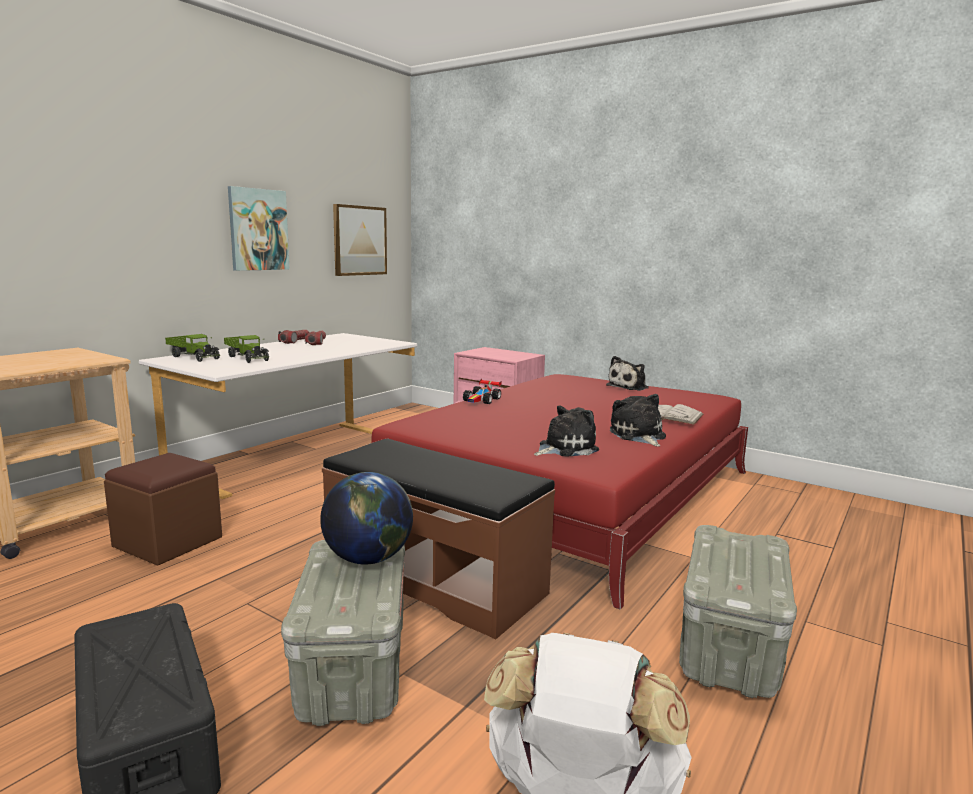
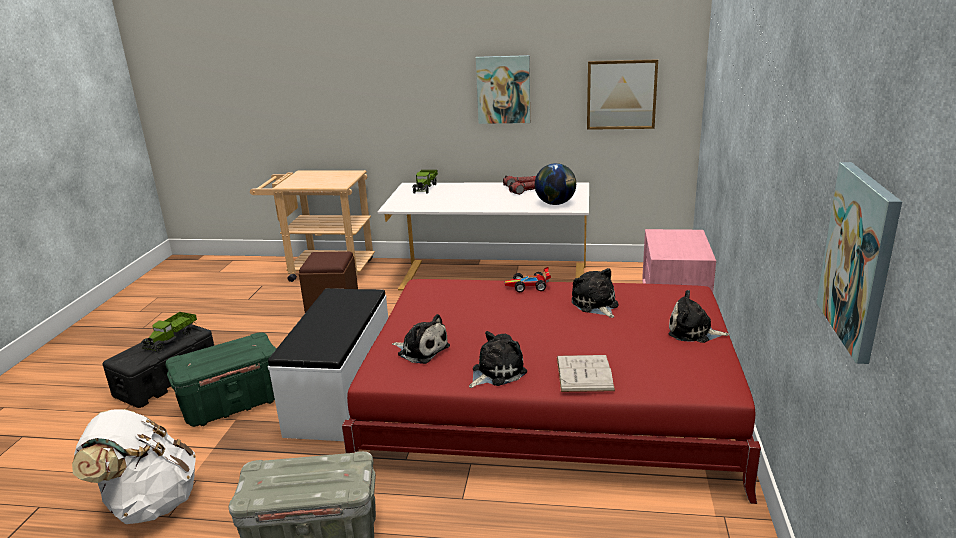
camera: 65 degrees right, 10 degrees up
toy truck [224,335,269,363] -> toy truck moved to [141,312,197,352]
grey storage box [281,540,405,726] -> green storage box [165,332,277,427]
globe [320,472,413,565] -> globe moved to [535,163,576,205]
brown bench [322,438,555,639] -> white bench [268,288,388,441]
none -> plush toy [572,268,619,318]
none -> picture [817,162,902,364]

